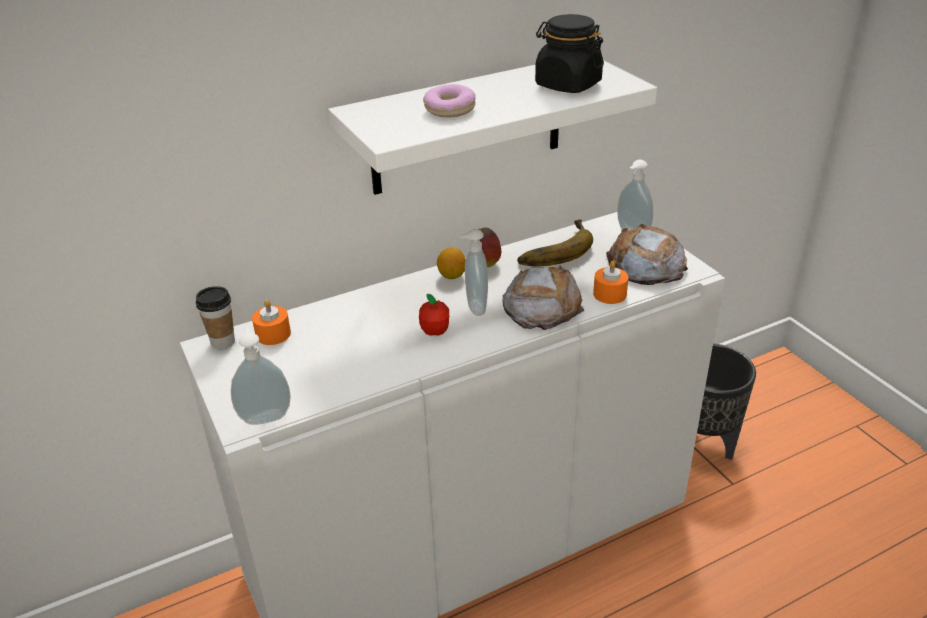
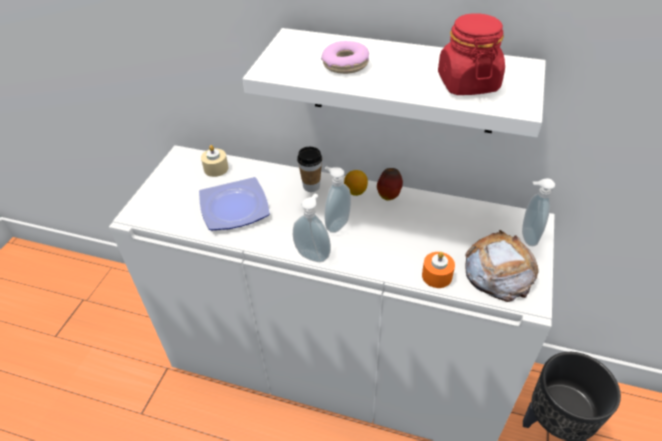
camera: 45 degrees right, 10 degrees up
cup [196,286,235,349] -> cup moved to [297,147,322,192]
soap dispenser [231,327,291,425] -> soap dispenser moved to [293,194,331,262]
orange candle [252,300,291,345] -> beige candle [201,145,228,177]
apple [419,294,449,336] -> none
bread [502,265,584,330] -> none
banana [517,219,593,266] -> none
black jar [535,14,604,93] -> red jar [438,13,505,95]
none -> plate [199,177,270,230]

